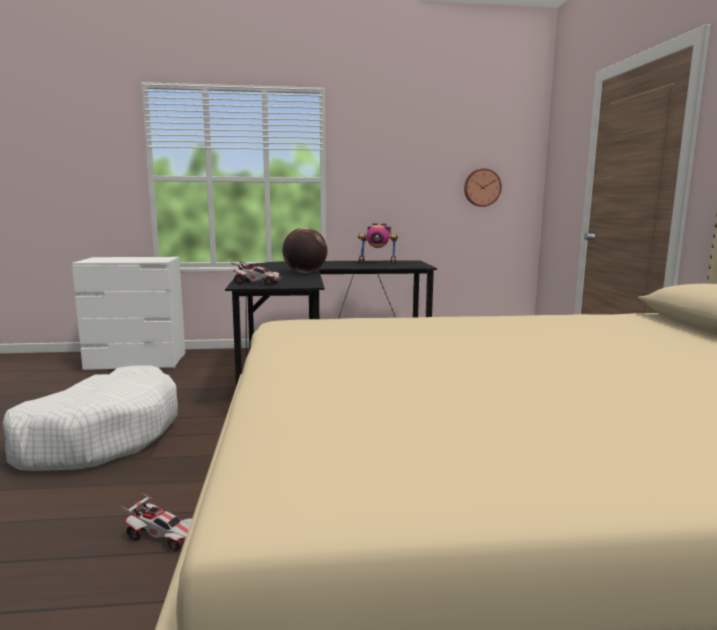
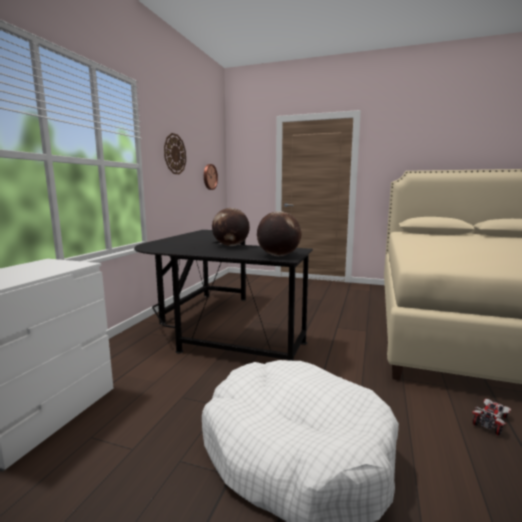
camera: 65 degrees left, 0 degrees up
toy car [231,261,282,286] -> globe [257,211,301,256]
toy robot [357,223,398,263] -> none
none -> wall clock [164,133,186,174]

